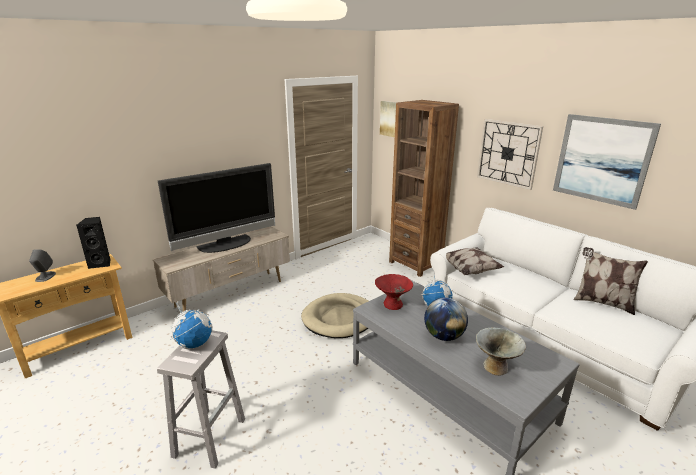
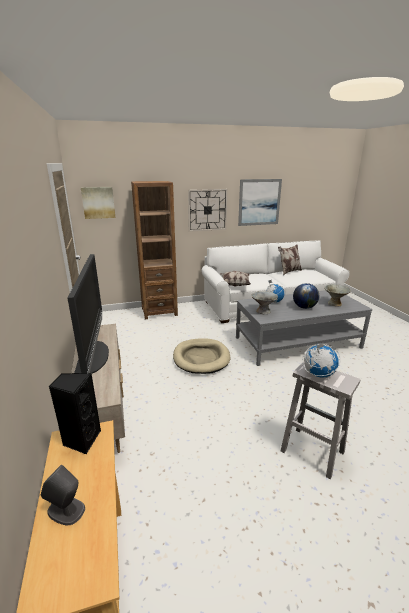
camera: 65 degrees left, 0 degrees up
red bowl [375,274,413,310] -> grey bowl [251,291,278,314]

